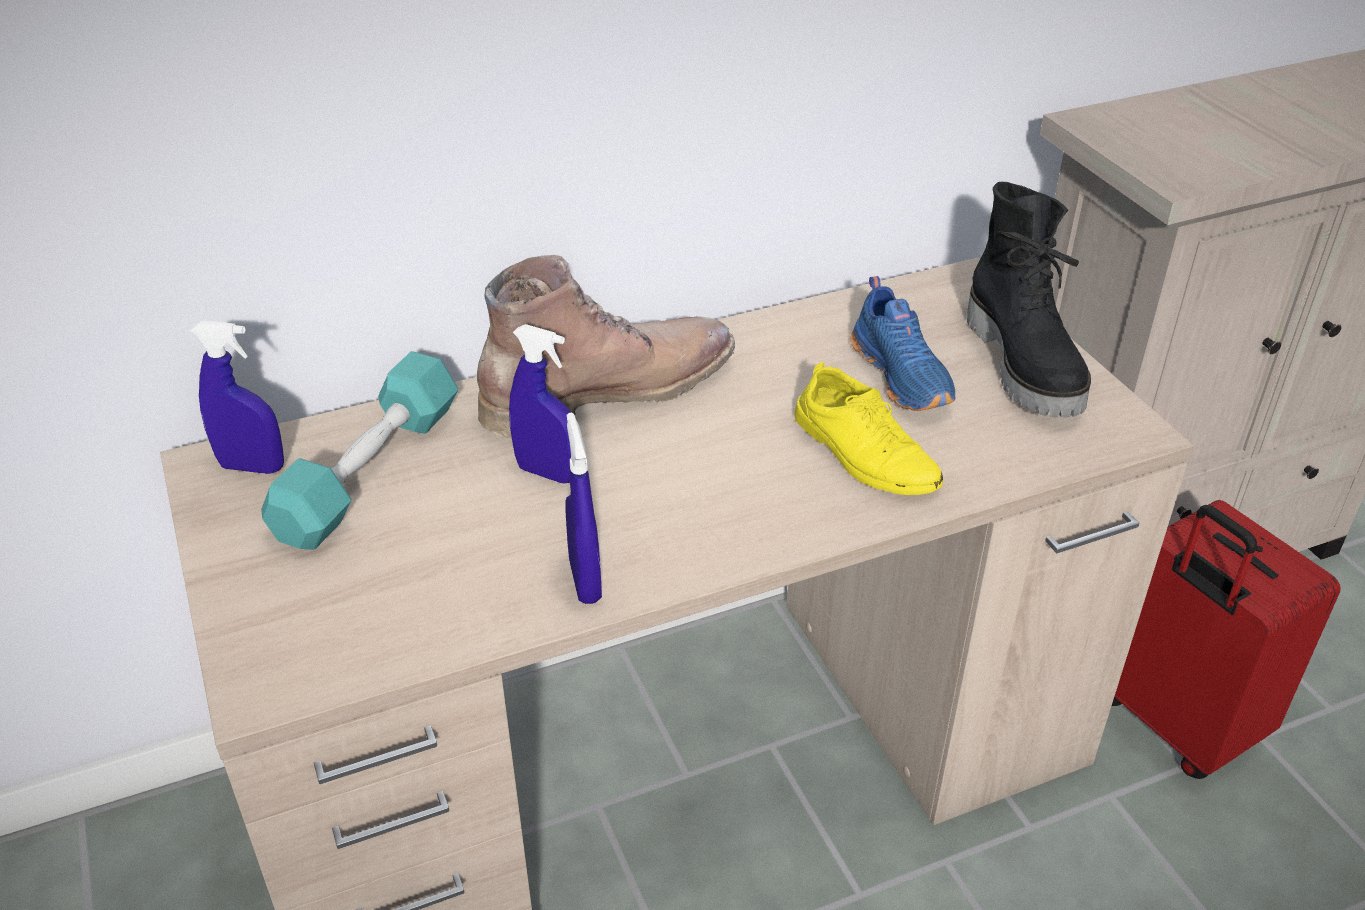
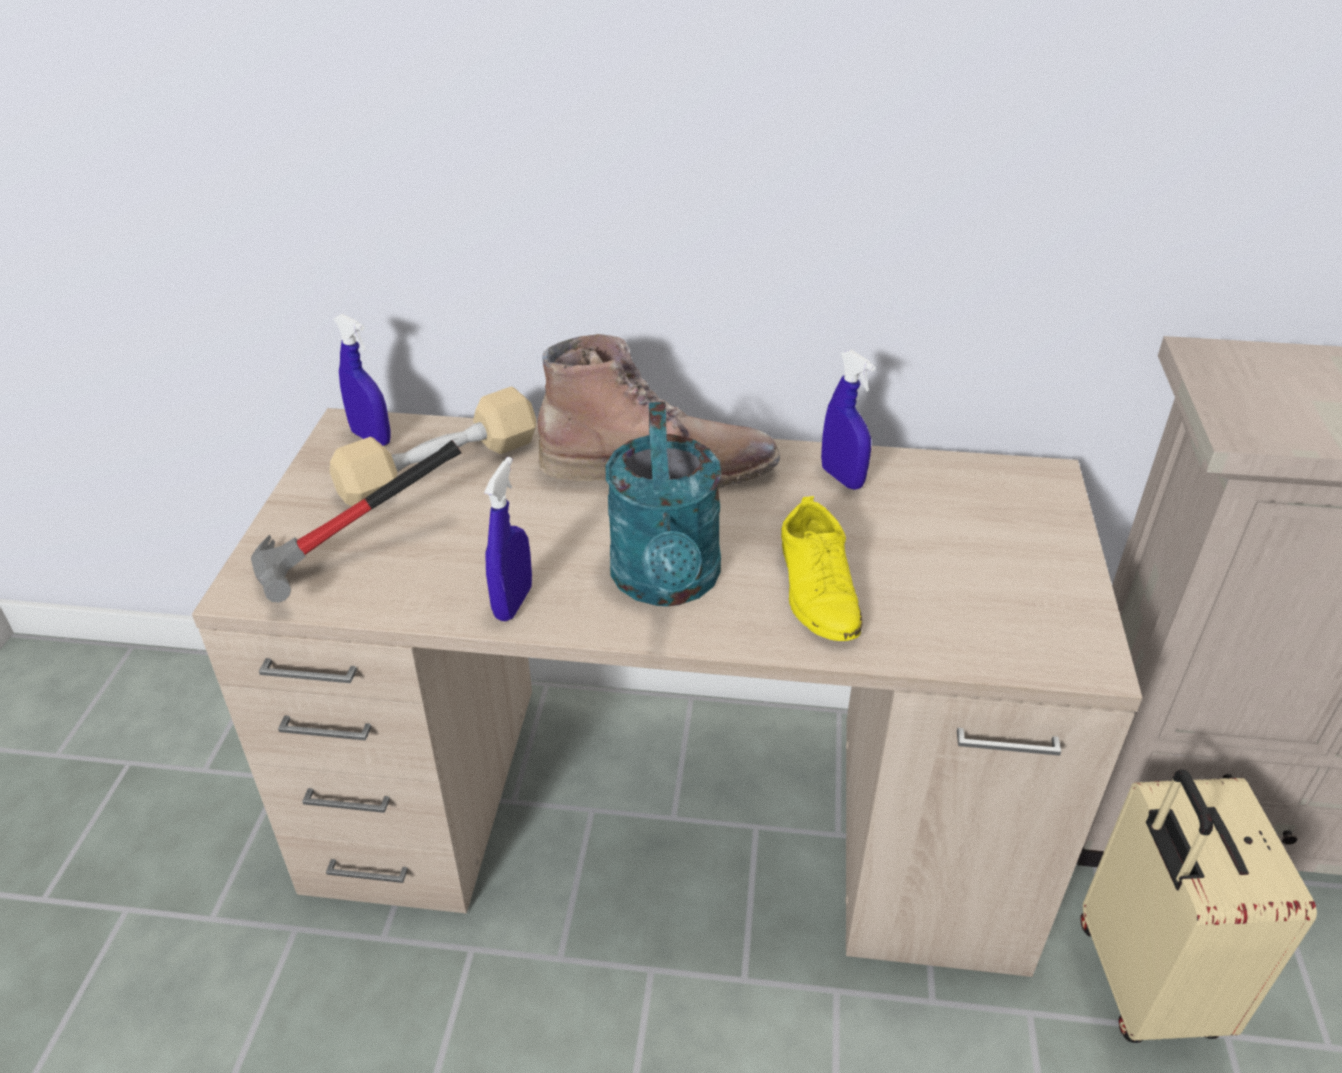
camera: 30 degrees right, 0 degrees up
turquoise dumbbell [261,351,458,550] -> beige dumbbell [330,386,536,506]
blue spray bottle [509,324,571,483] -> blue spray bottle moved to [821,350,875,490]
blue shoe [851,276,956,411] -> none
black boot [966,182,1091,418] -> none
red suitcase [1112,500,1341,779] -> beige suitcase [1081,769,1317,1043]
none -> hammer [251,440,461,603]
none -> turquoise watering can [606,402,722,606]

